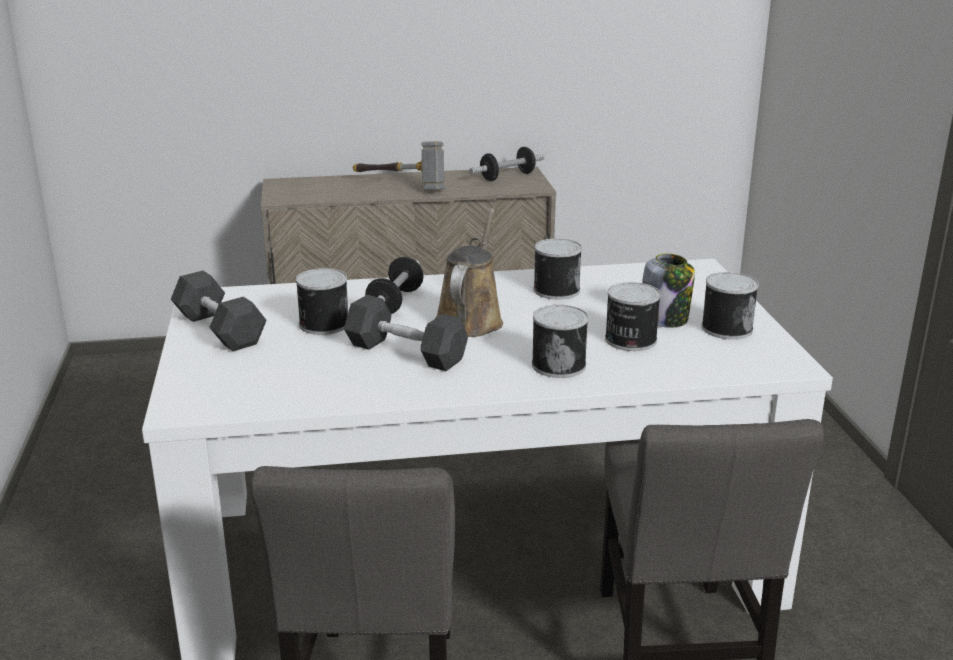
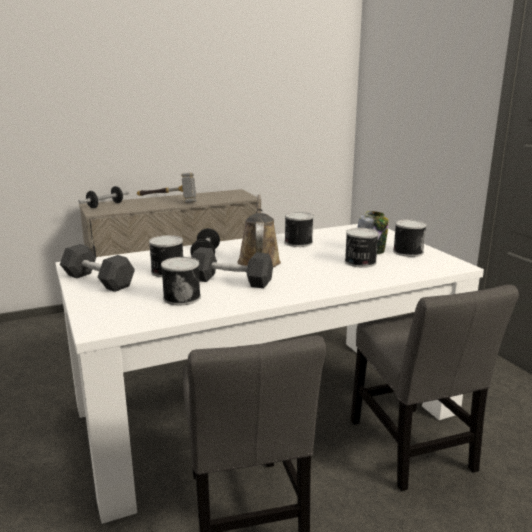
camera: 15 degrees left, 5 degrees down
dumbbell [469,147,545,181] -> dumbbell moved to [78,186,129,208]
can [532,305,588,378] -> can moved to [161,257,201,305]

